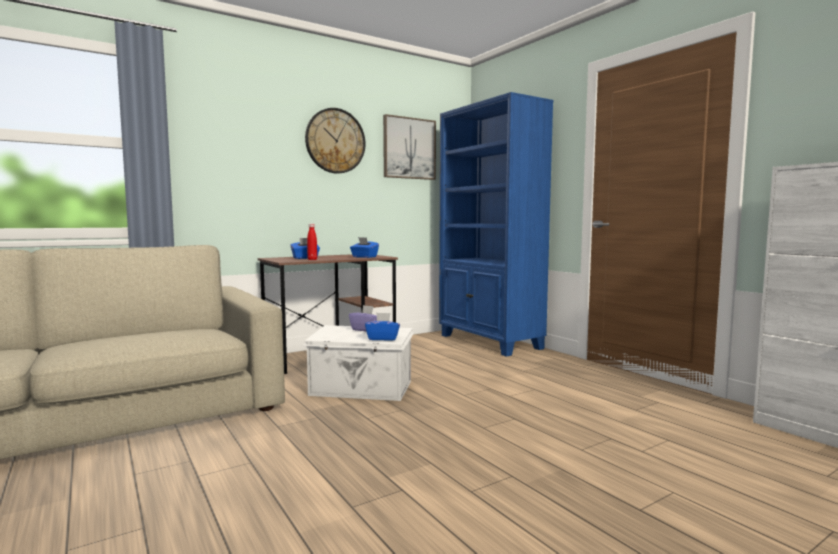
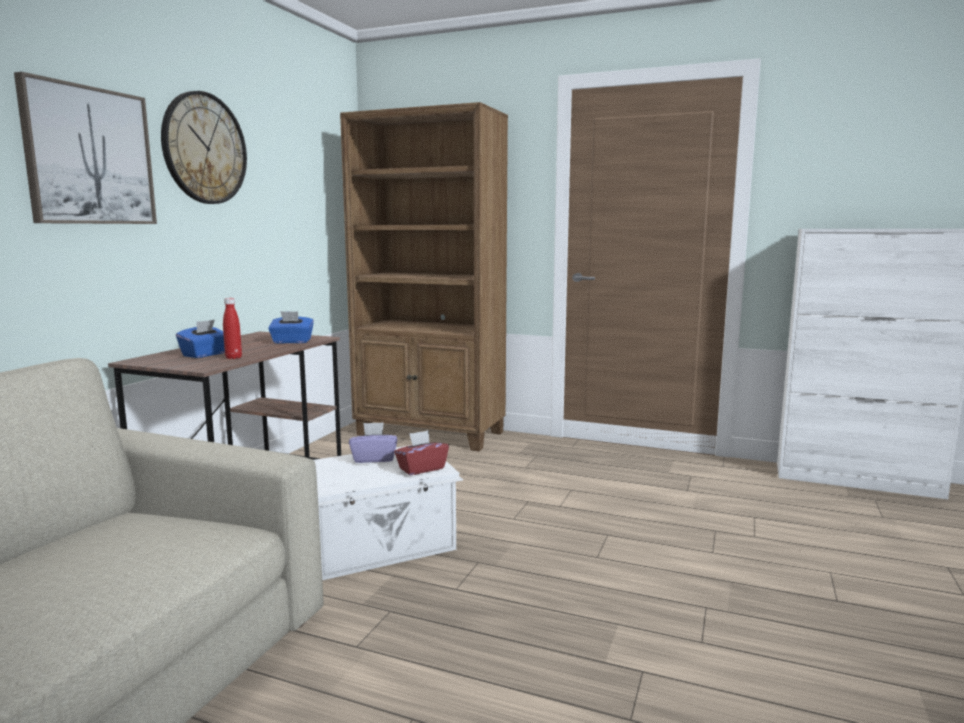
camera: 35 degrees left, 5 degrees up
blue tissue box [365,313,400,341] -> red tissue box [394,430,449,475]
picture [383,114,436,180] -> picture moved to [14,72,157,224]
blue bookcase [439,92,553,357] -> brown bookcase [340,102,508,451]

